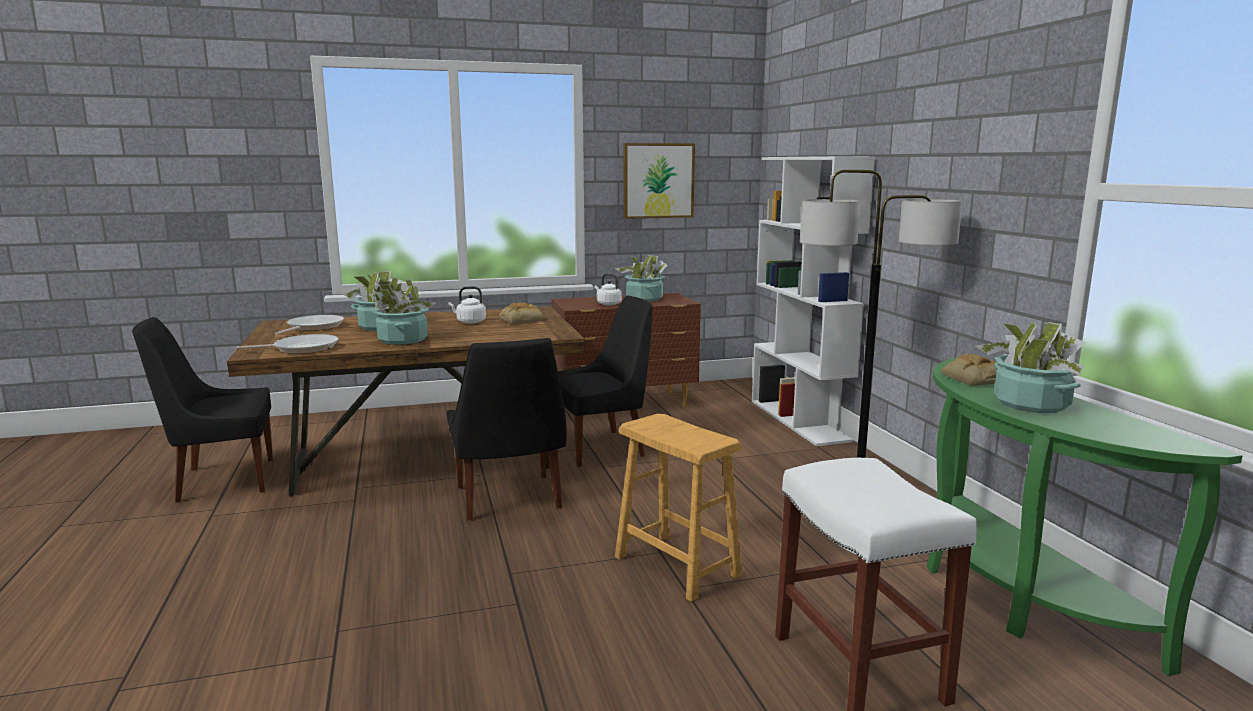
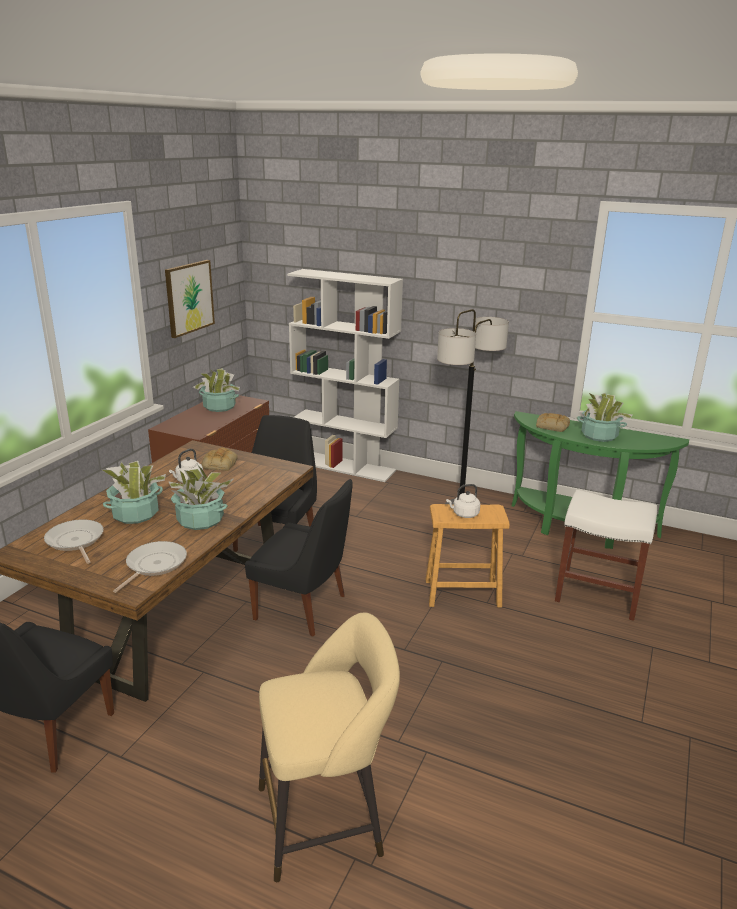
camera: 50 degrees left, 10 degrees up
white kettle [594,274,622,306] -> white kettle moved to [446,484,480,518]
none -> beige stool [259,612,400,882]

